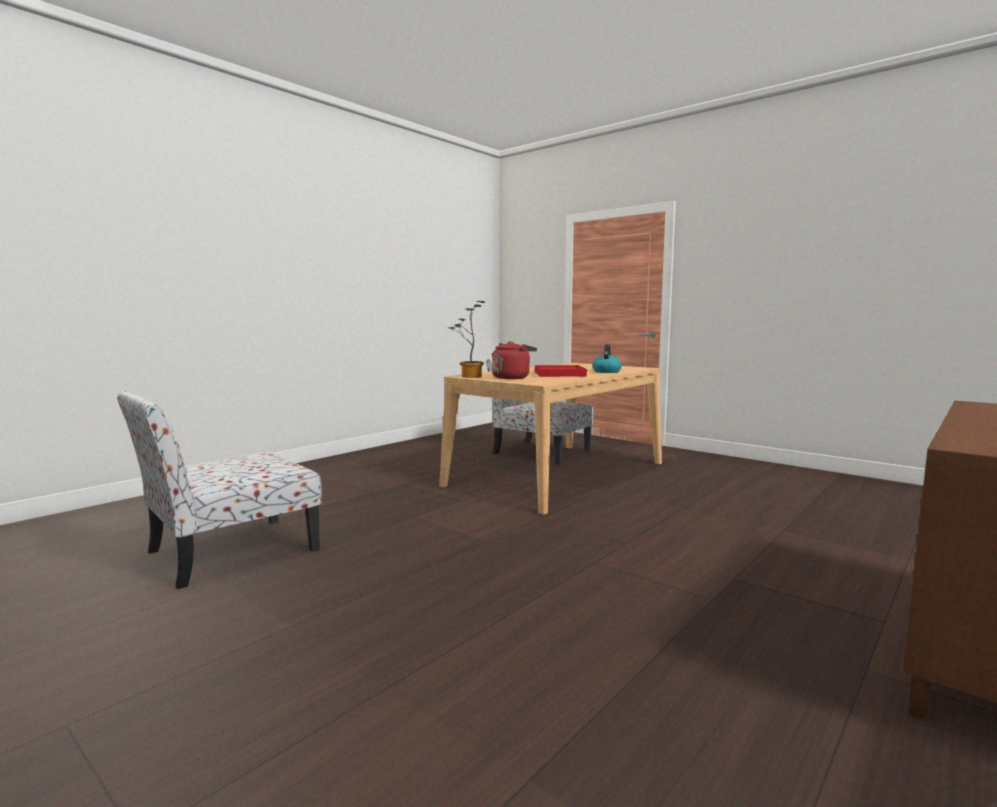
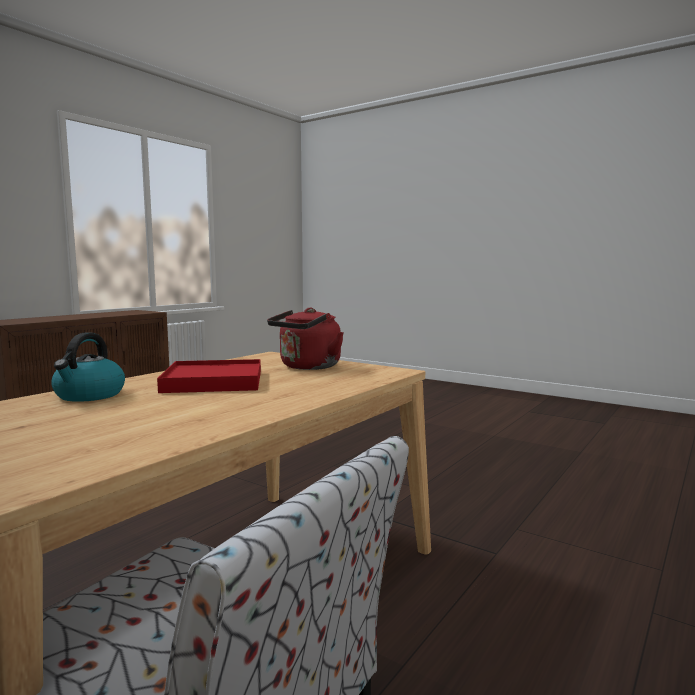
camera: 175 degrees right, 0 degrees up
chair [117,391,322,589] -> none
potted plant [448,301,485,378] -> none

